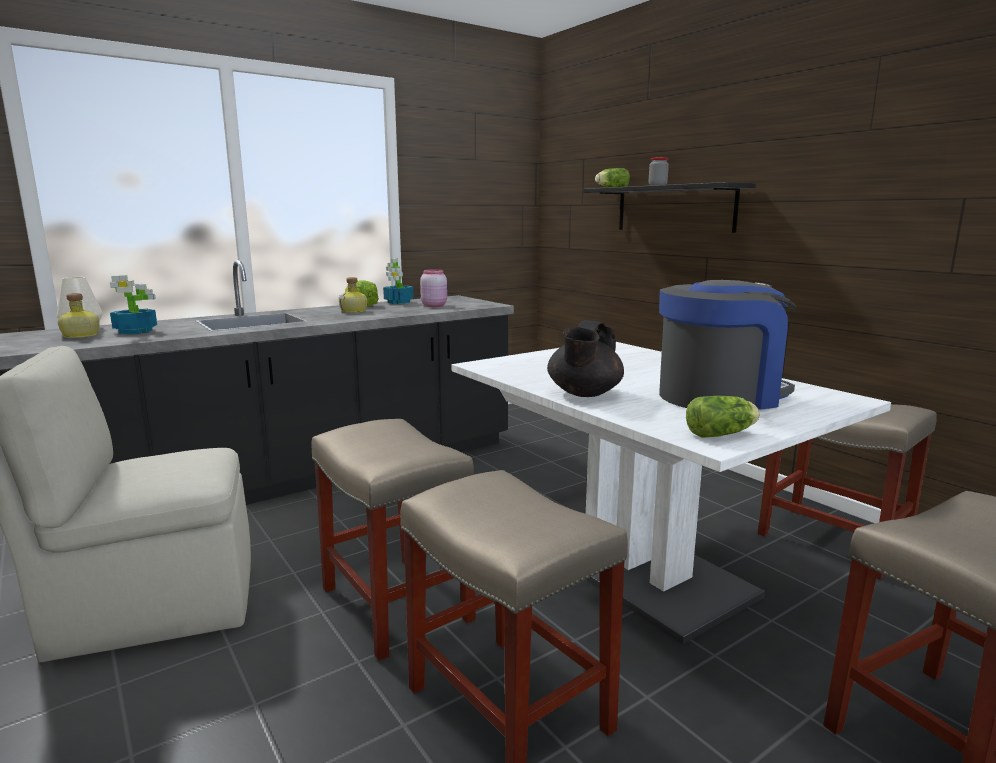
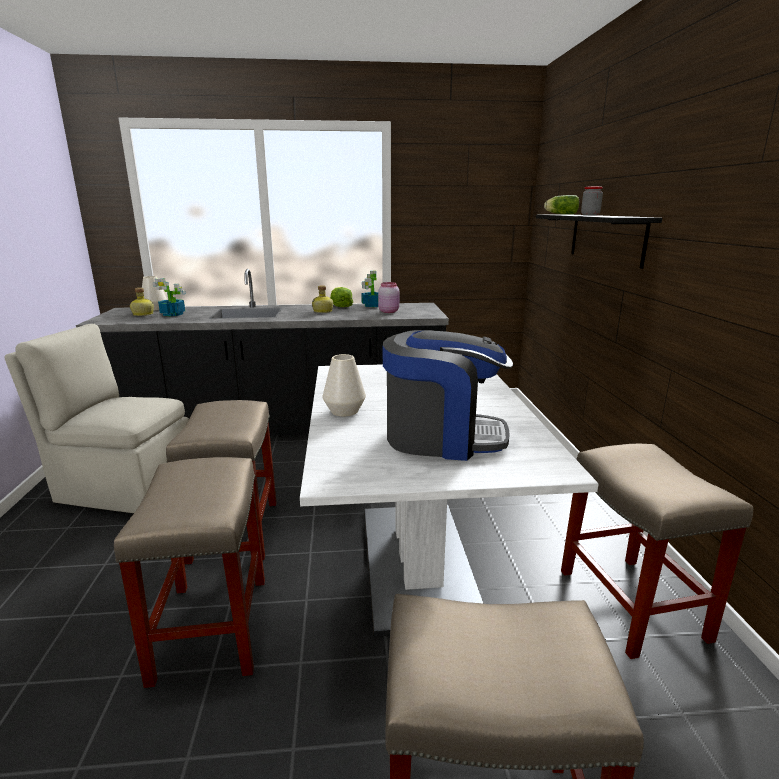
camera: 30 degrees right, 5 degrees up
black teapot [547,320,624,397] -> white vase [323,354,366,416]
lettuce [686,396,760,438] -> none

